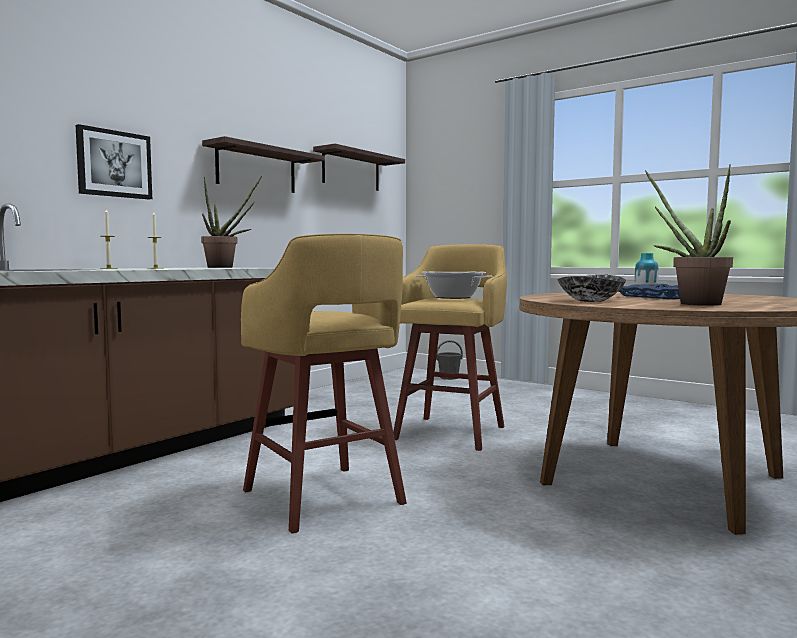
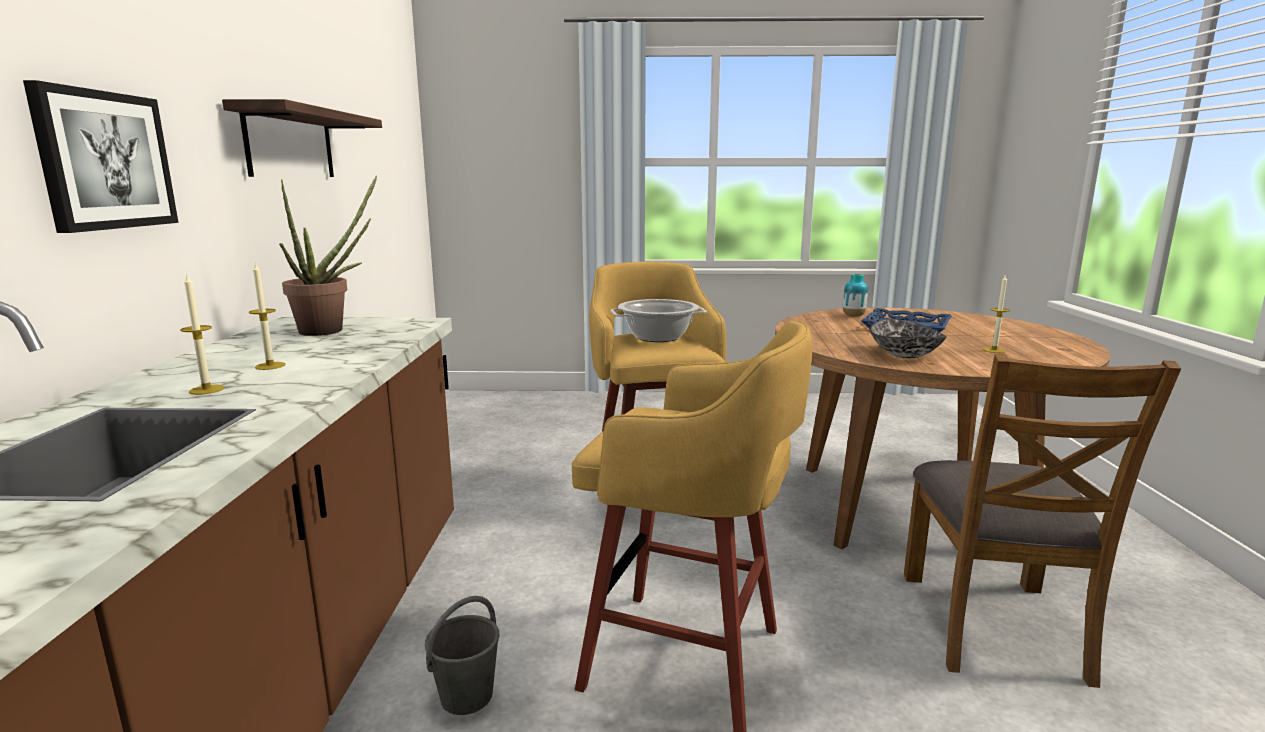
camera: 35 degrees left, 10 degrees up
shelf [313,144,405,191] -> none
grey bucket [436,340,463,380] -> grey bucket moved to [425,596,499,715]
potted plant [645,165,733,306] -> candle [983,274,1010,353]
none -> brown chair [904,354,1182,688]

